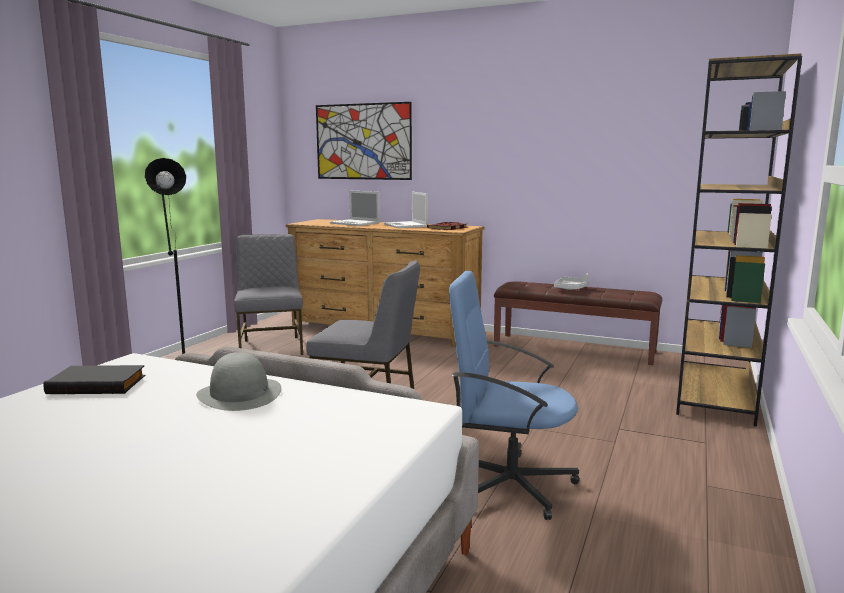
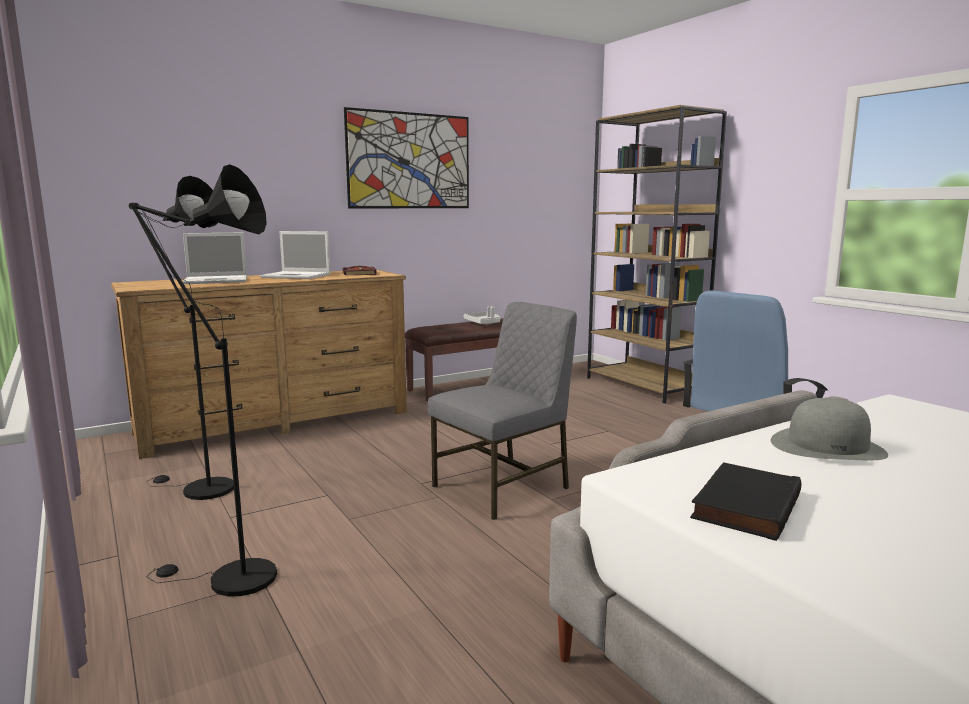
camera: 55 degrees left, 0 degrees up
grey chair [234,234,303,355] -> black floor lamp [137,176,234,500]
picture [316,102,412,180] -> picture moved to [344,107,469,208]

